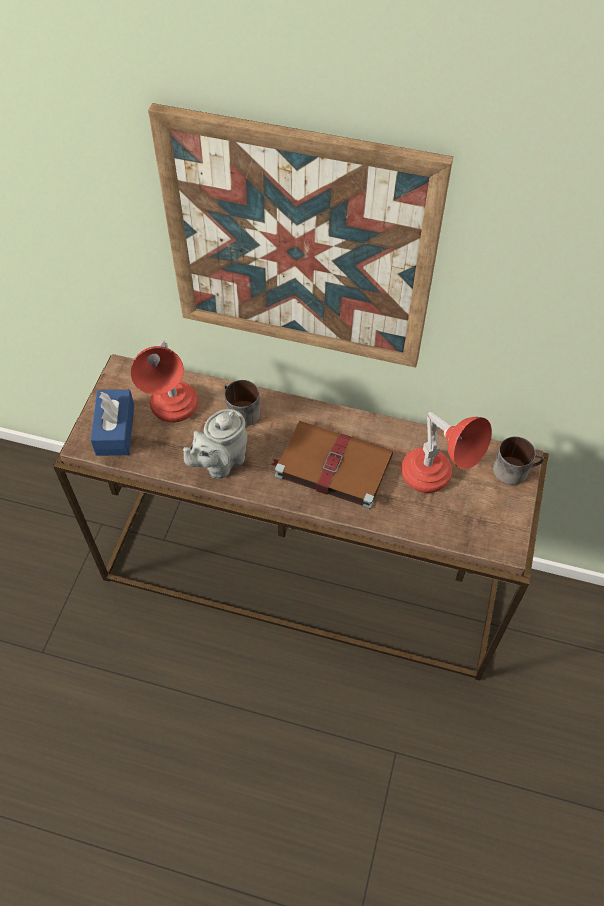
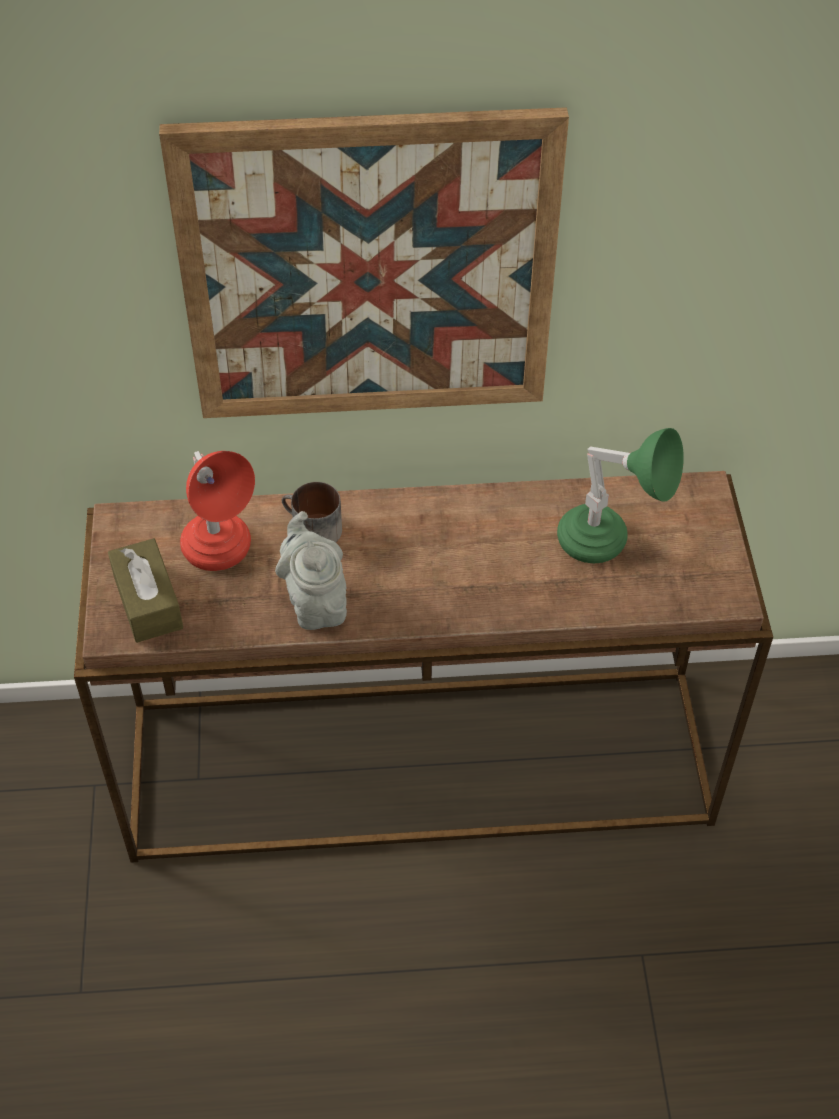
camera: 20 degrees left, 5 degrees down
blue tissue box [90,389,134,456] -> brown tissue box [108,538,183,643]
grey teapot [183,409,247,479] -> grey teapot turned 135 degrees clockwise [275,511,347,630]
brown book [271,421,393,509] -> none
red table lamp [401,412,492,493] -> green table lamp [557,428,684,563]
mug [493,437,544,485] -> none

